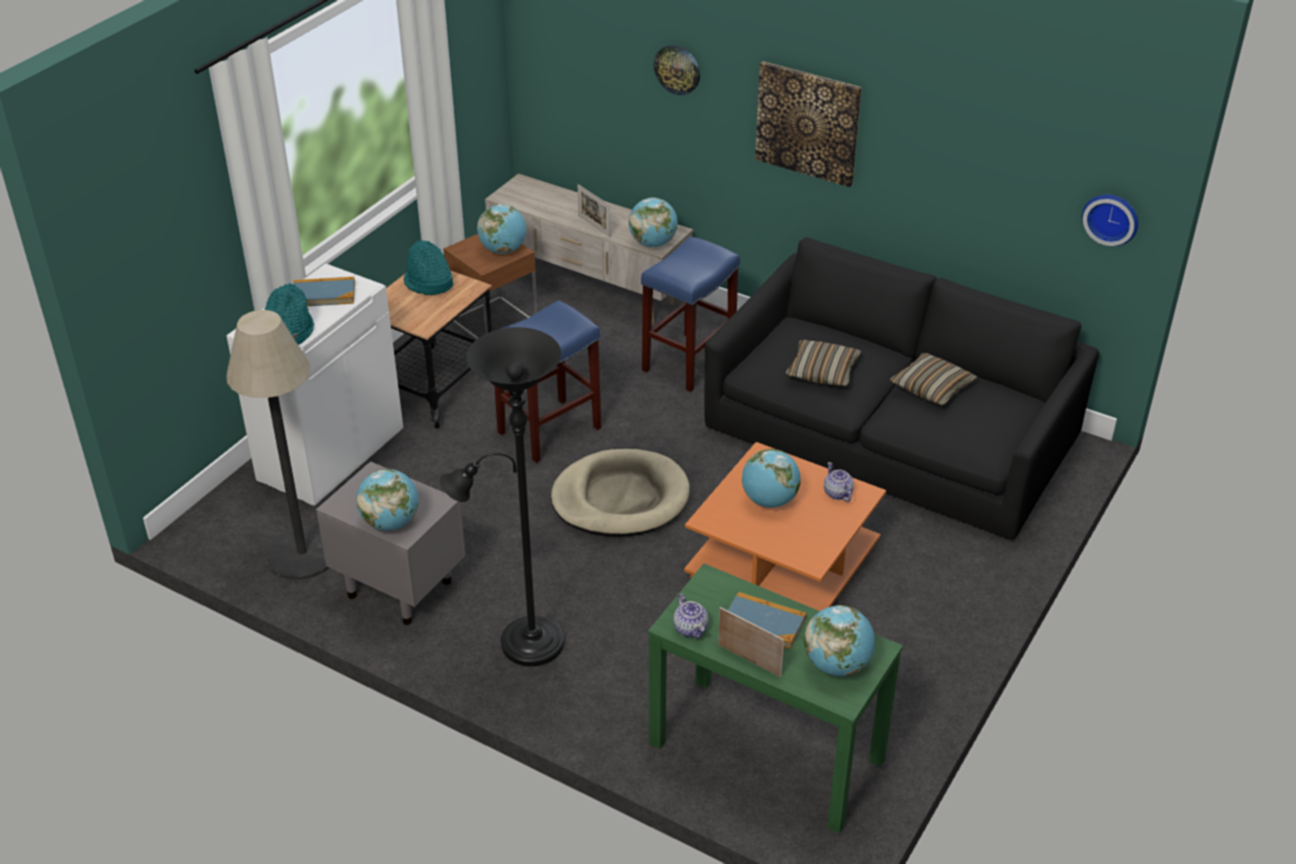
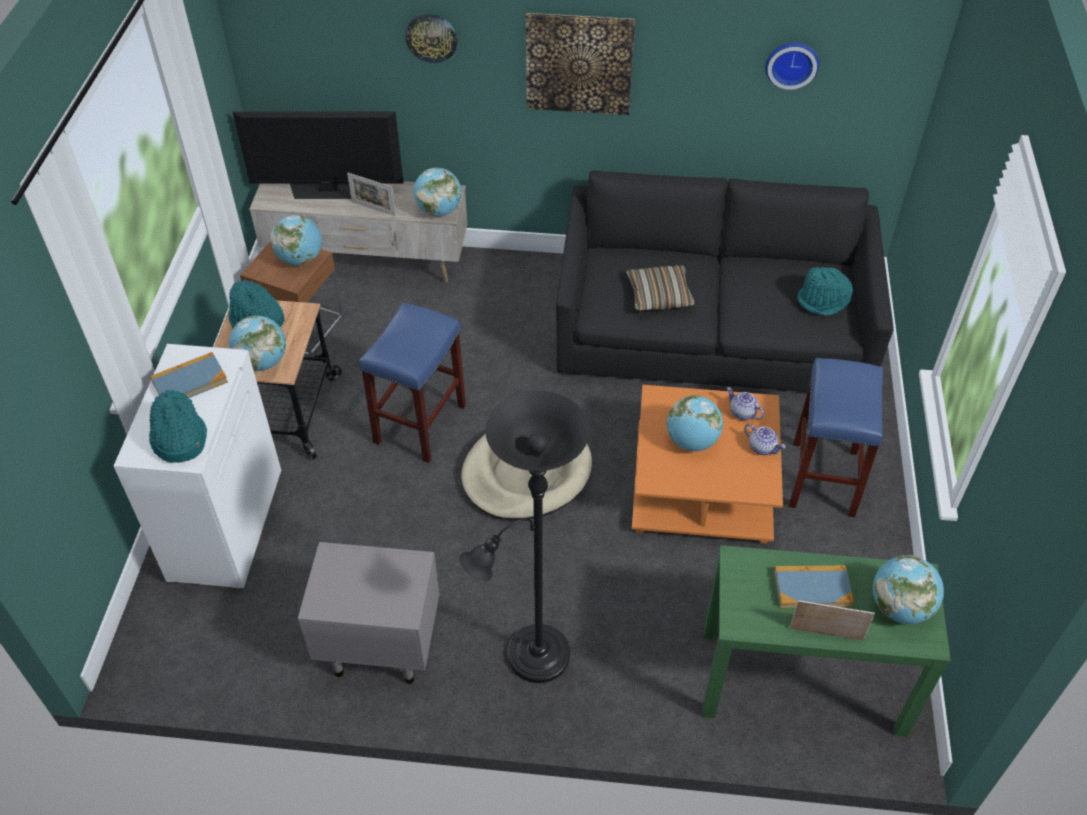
camera: 25 degrees left, 10 degrees up
floor lamp [226,310,329,580] -> none
globe [356,469,419,531] -> globe moved to [229,316,286,371]
blue stool [641,236,740,392] -> blue stool moved to [789,358,883,517]
teapot [673,594,709,639] -> teapot moved to [744,423,785,455]
pillow [890,353,977,406] -> none
wall clock [1082,194,1138,246] -> wall clock moved to [765,42,819,90]
none -> television [232,111,404,199]
none -> turquoise hat [797,267,853,316]

